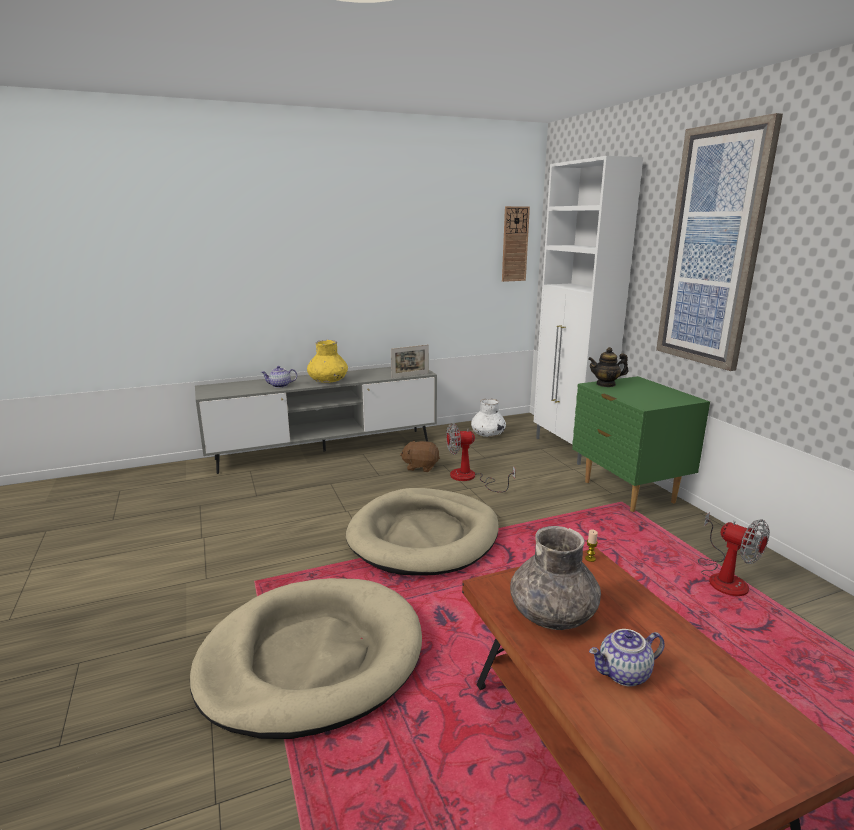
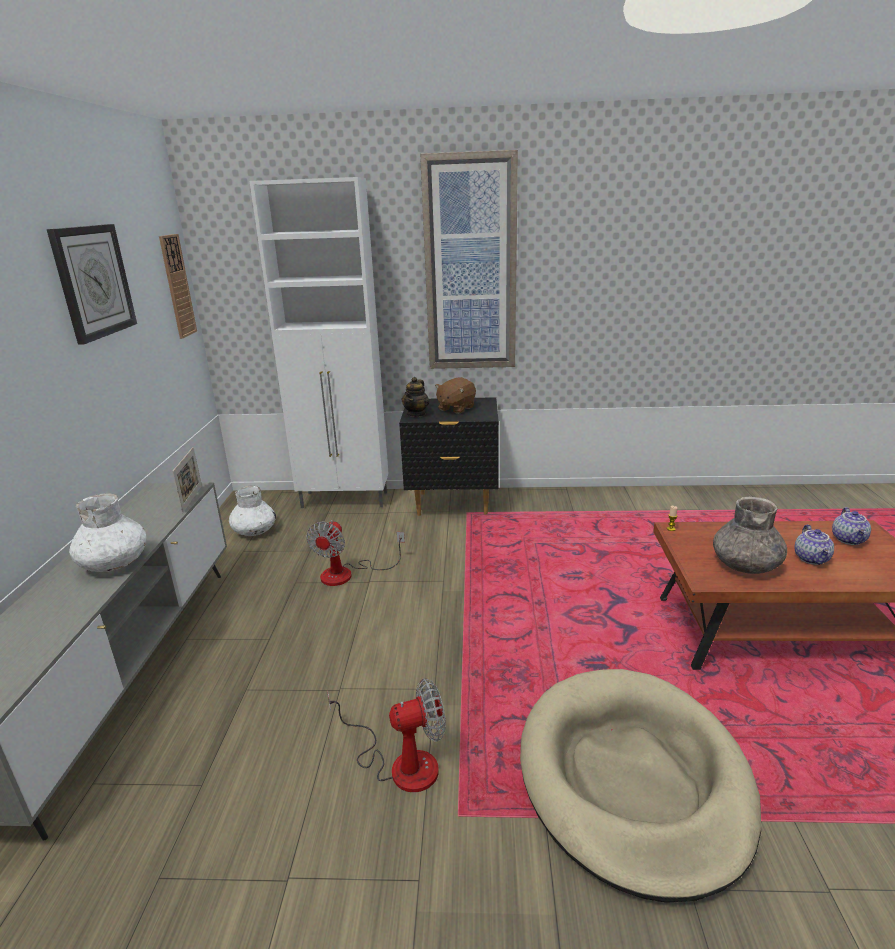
camera: 65 degrees left, 5 degrees up
teapot [261,366,297,388] -> teapot moved to [832,507,871,545]
yellow vase [307,340,348,383] -> white vase [69,493,147,572]
beige dog bed [346,488,499,575] -> none
brown plush toy [400,440,440,472] -> brown plush toy moved to [435,377,476,414]
green nightstand [572,376,710,512] -> black nightstand [399,397,499,516]
fan [698,512,770,596] -> fan moved to [327,679,446,792]
none -> wall clock [46,224,137,345]

